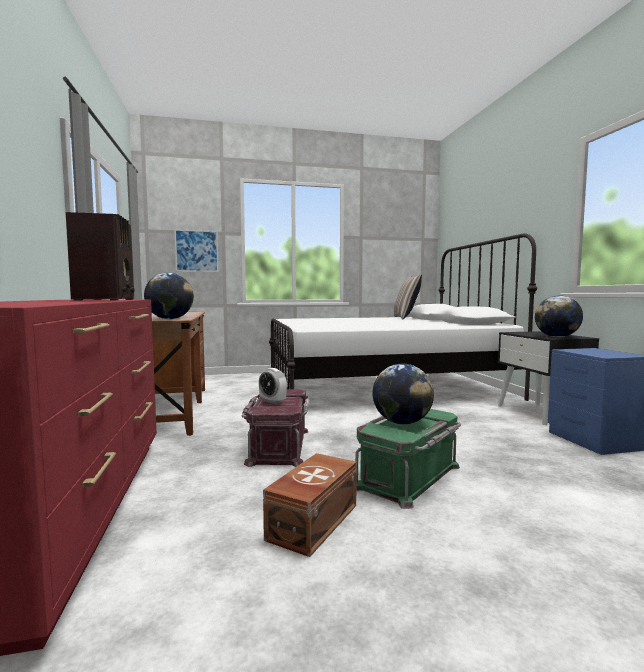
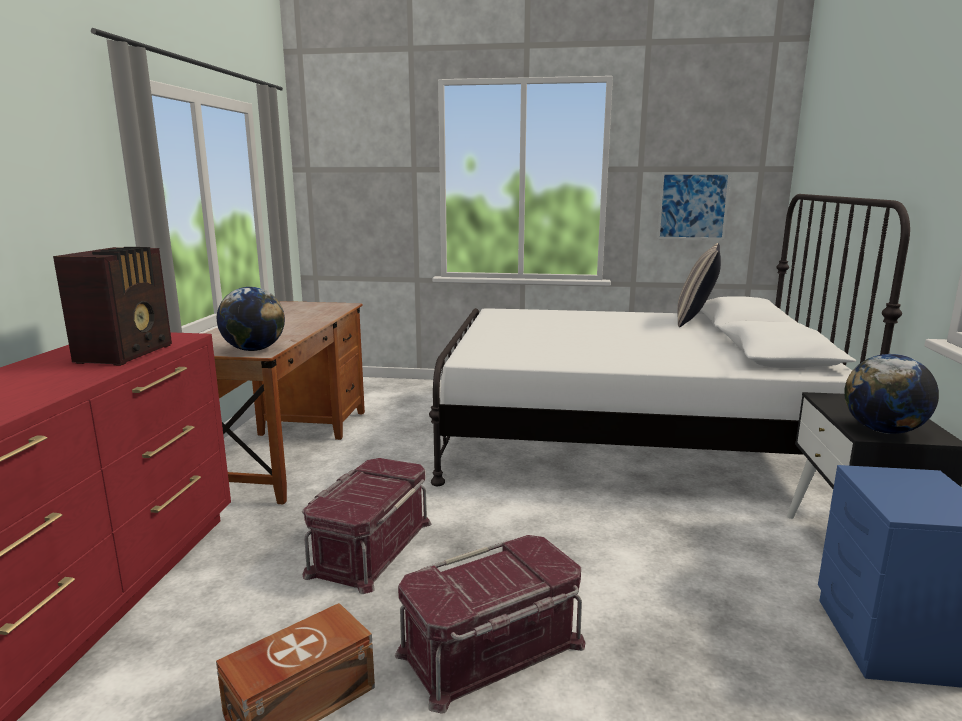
camera: 20 degrees right, 10 degrees up
picture [174,229,219,272] -> picture moved to [657,172,731,240]
alarm clock [259,368,287,404] -> none
green storage box [355,409,461,509] -> red storage box [395,535,586,714]
globe [372,364,434,424] -> none

